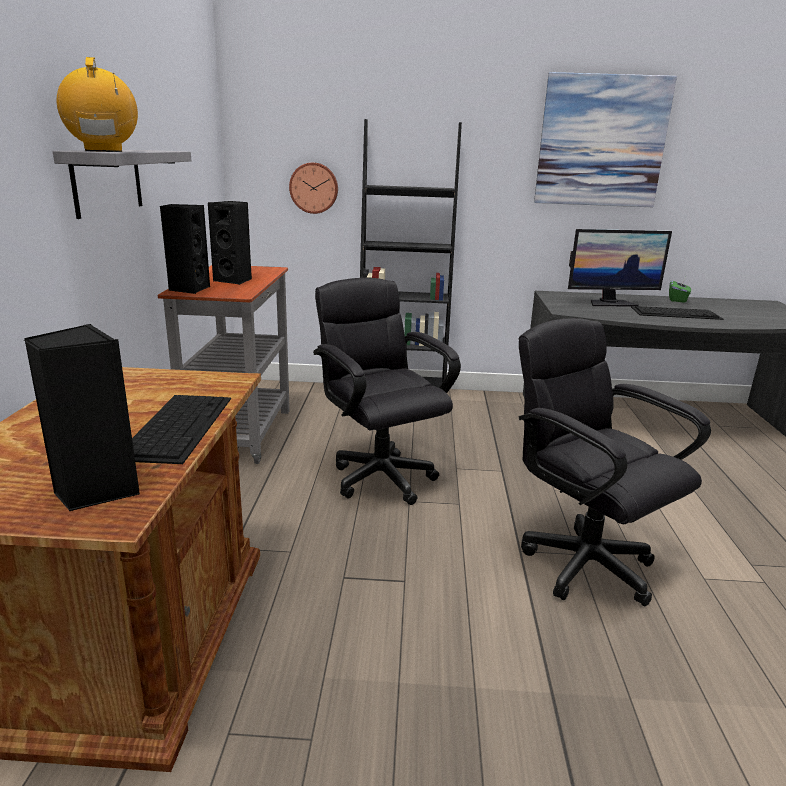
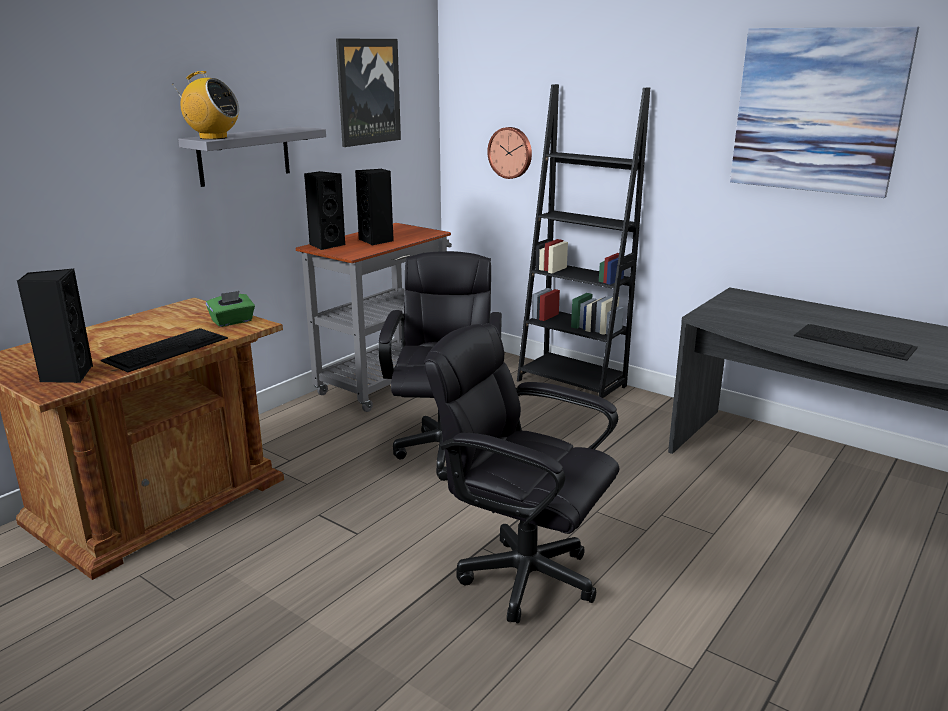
camera: 35 degrees right, 0 degrees up
radio [57,57,138,152] -> radio turned 90 degrees clockwise [173,71,239,140]
black office chair [518,318,711,606] -> black office chair turned 60 degrees counterclockwise [424,323,619,623]
monitor [568,229,672,306] -> none
green tissue box [669,277,691,303] -> green tissue box moved to [206,291,255,327]
none -> picture [336,38,401,147]

